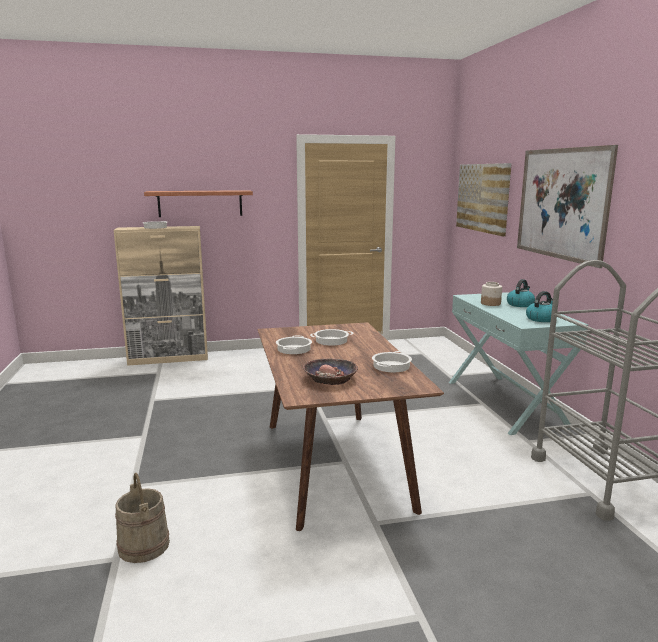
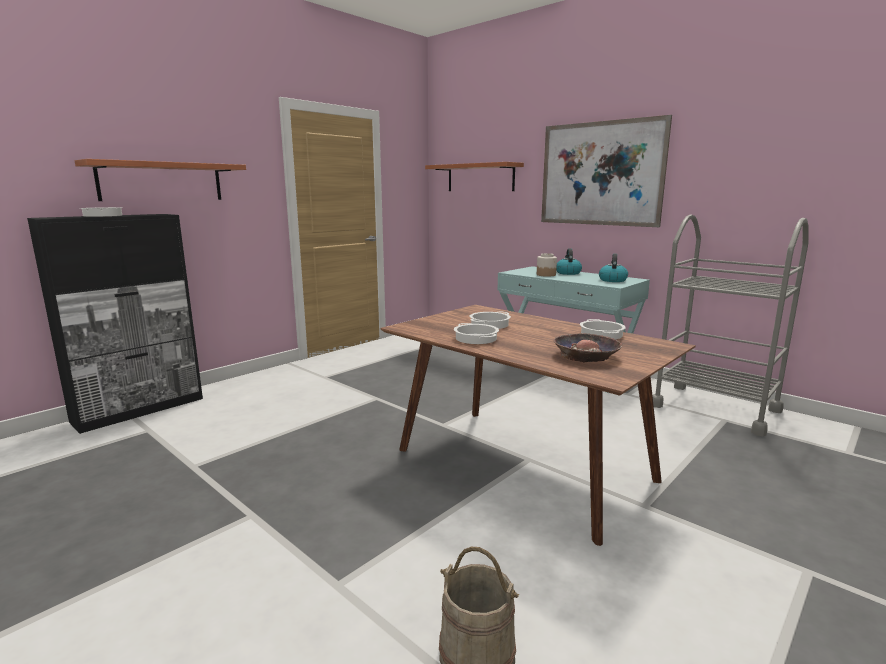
camera: 35 degrees left, 0 degrees up
beige cabinet [113,226,208,366] -> black cabinet [27,214,203,434]
picture [456,163,512,236] -> shelf [425,162,524,191]

